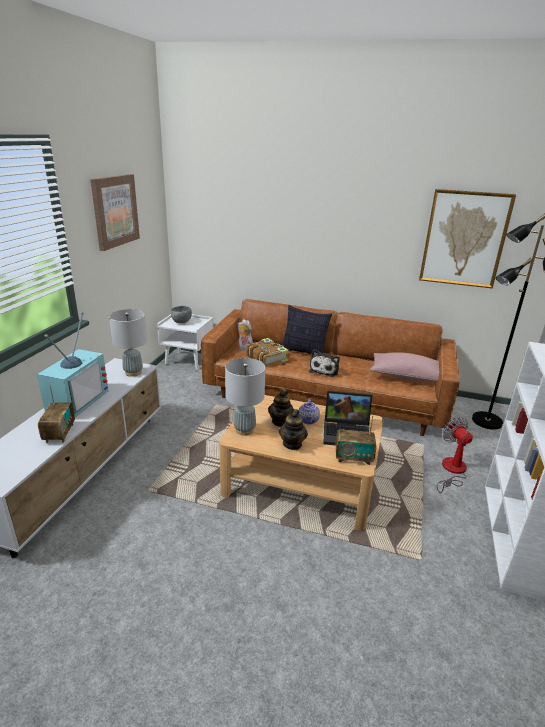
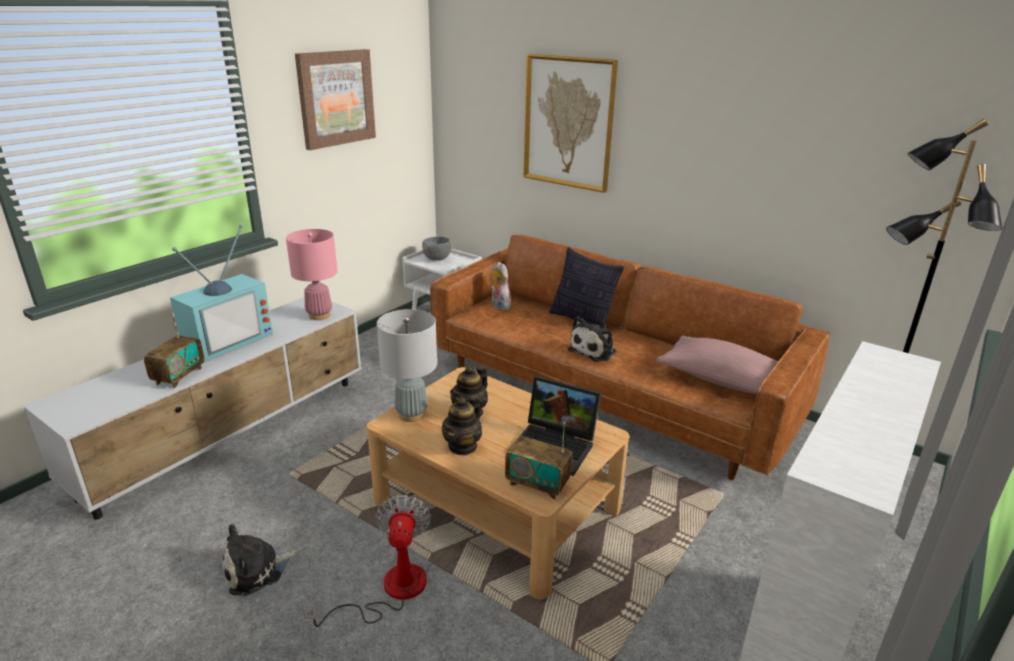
camera: 20 degrees right, 0 degrees up
grey table lamp [109,309,147,377] -> pink table lamp [286,229,337,320]
book [246,338,289,367] -> none
teapot [298,398,320,424] -> none
picture [419,189,516,289] -> picture moved to [524,54,618,193]
fan [437,417,473,493] -> fan moved to [302,495,431,627]
none -> plush toy [222,524,299,596]

